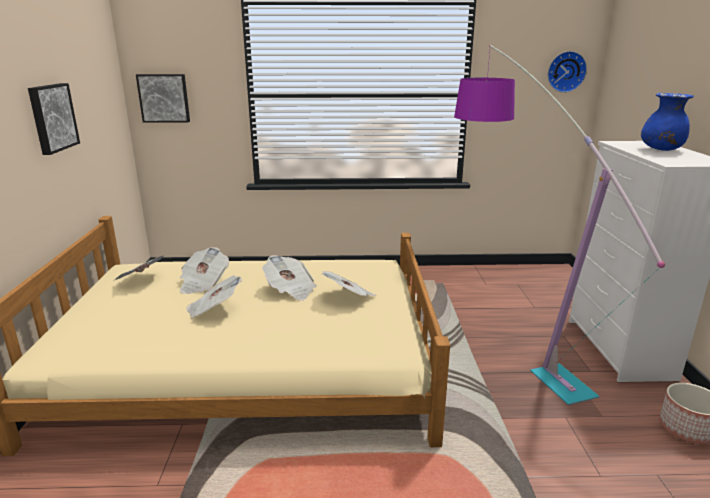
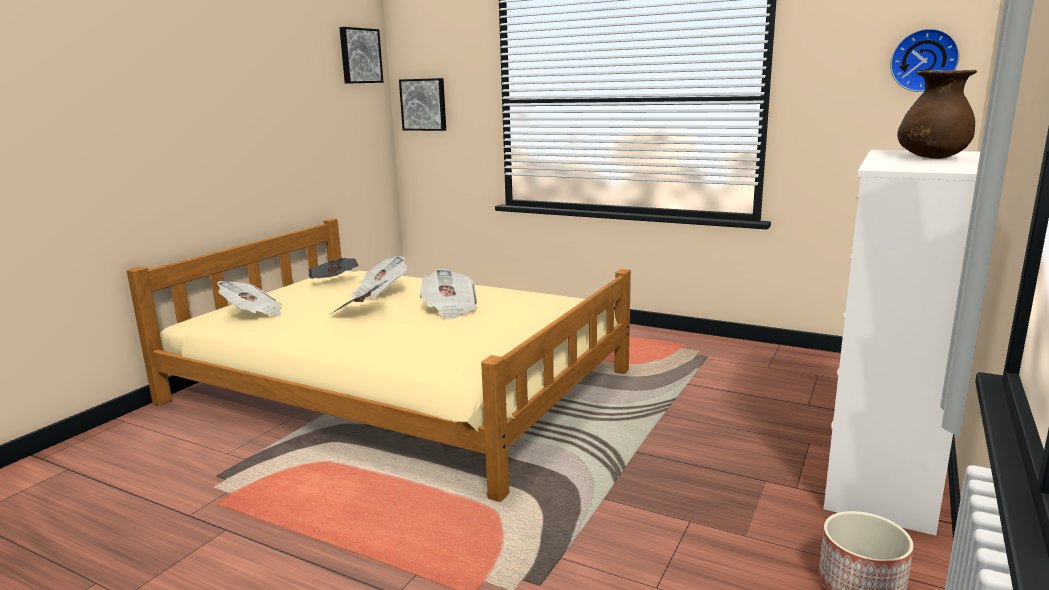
camera: 30 degrees right, 5 degrees down
picture [28,83,80,155] -> picture moved to [339,27,383,84]
newspaper [322,271,377,297] -> newspaper moved to [217,281,282,317]
floor lamp [454,45,665,405] -> none
blue vase [641,93,694,151] -> brown vase [898,70,977,159]

